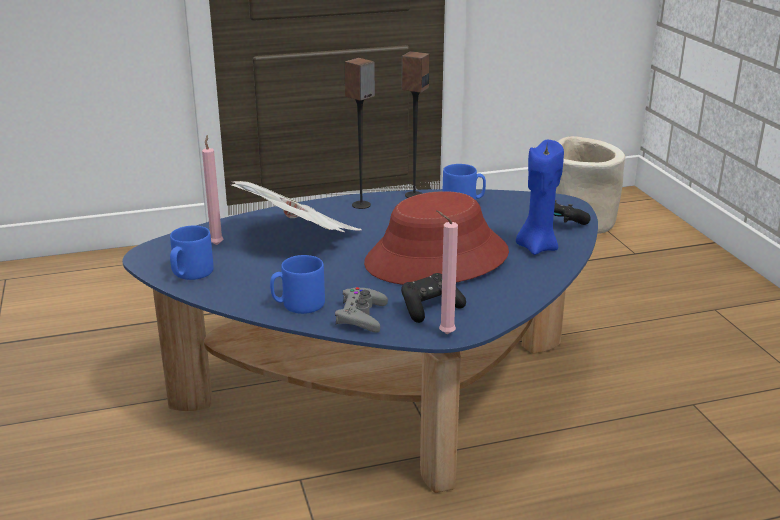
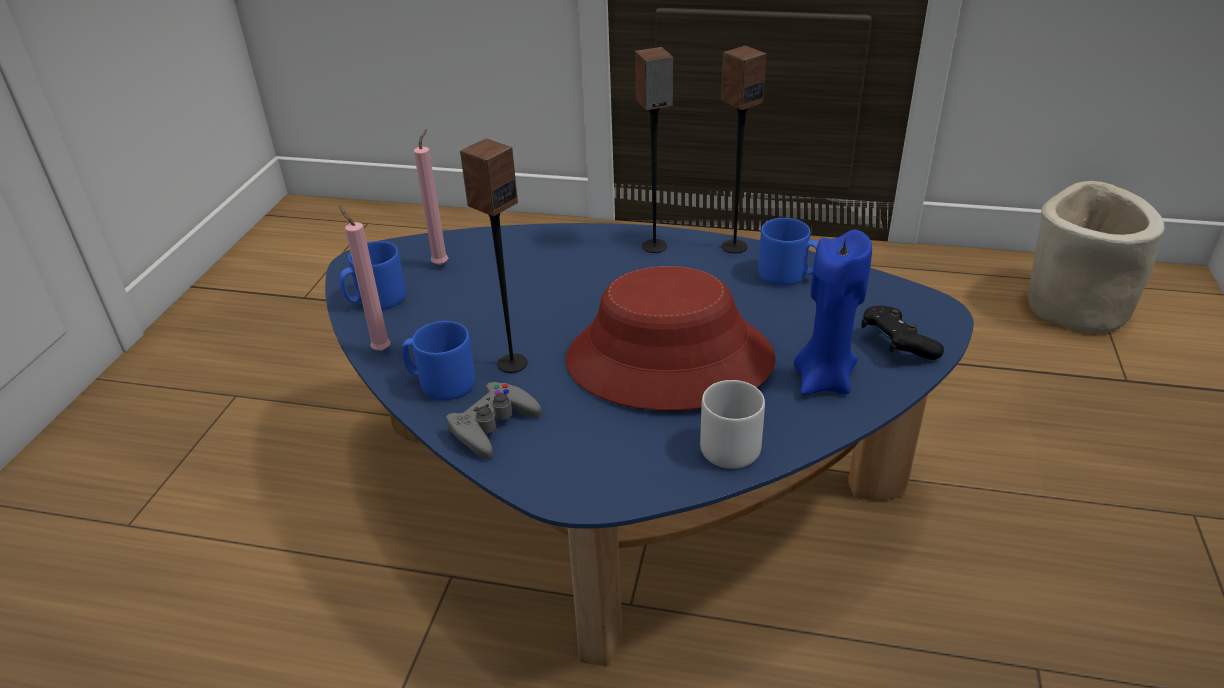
camera: 30 degrees right, 10 degrees up
newspaper [231,181,362,232] -> none
black game controller [401,273,466,323] -> none
pink candle [436,210,458,334] -> pink candle moved to [339,206,391,351]
none -> speaker [460,139,528,373]
none -> grey mug [700,380,765,469]

